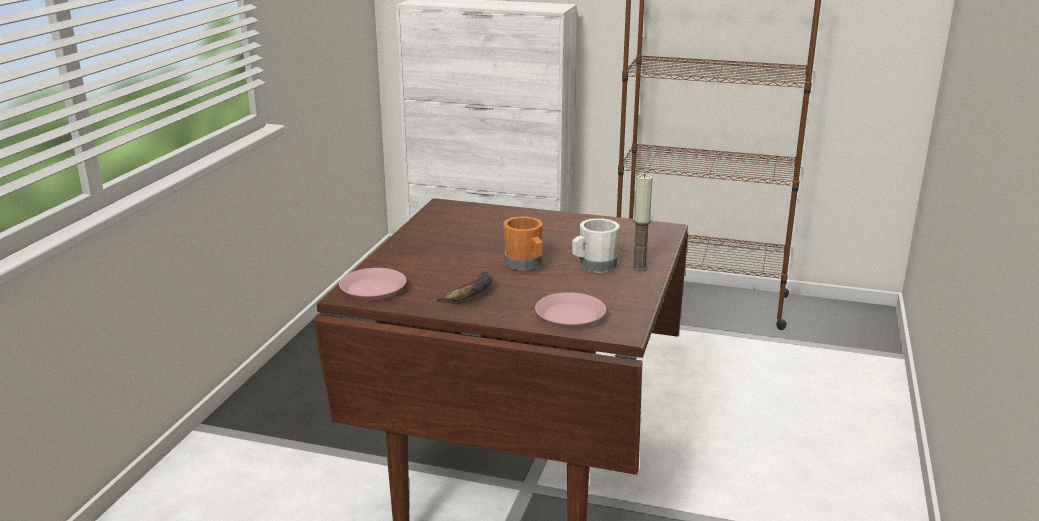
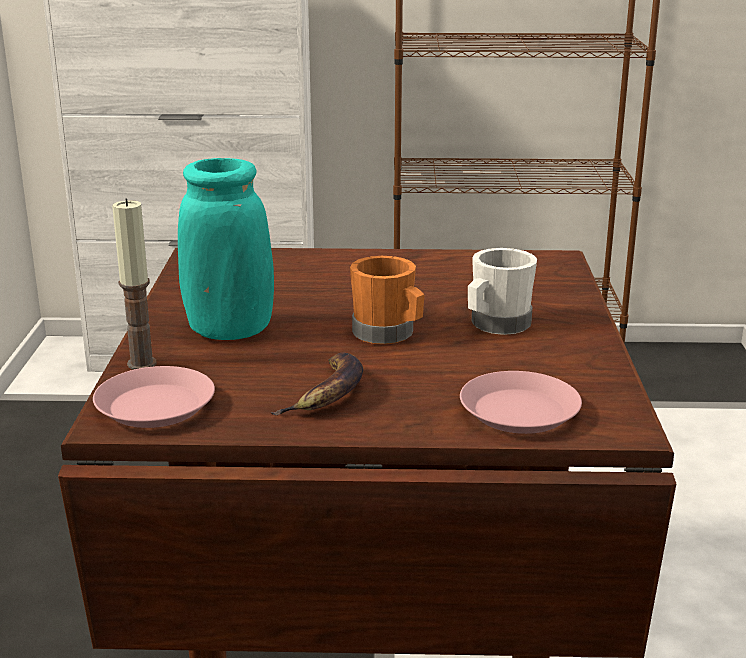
camera: 15 degrees left, 0 degrees up
candle [631,174,653,271] -> candle moved to [112,199,156,370]
none -> turquoise vase [178,158,274,340]

